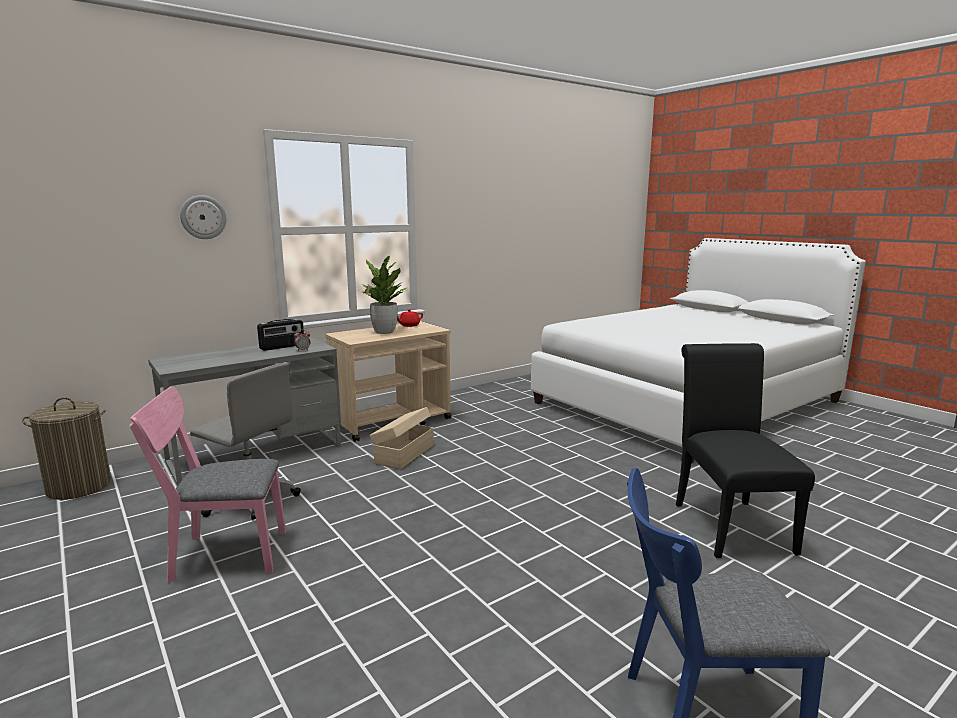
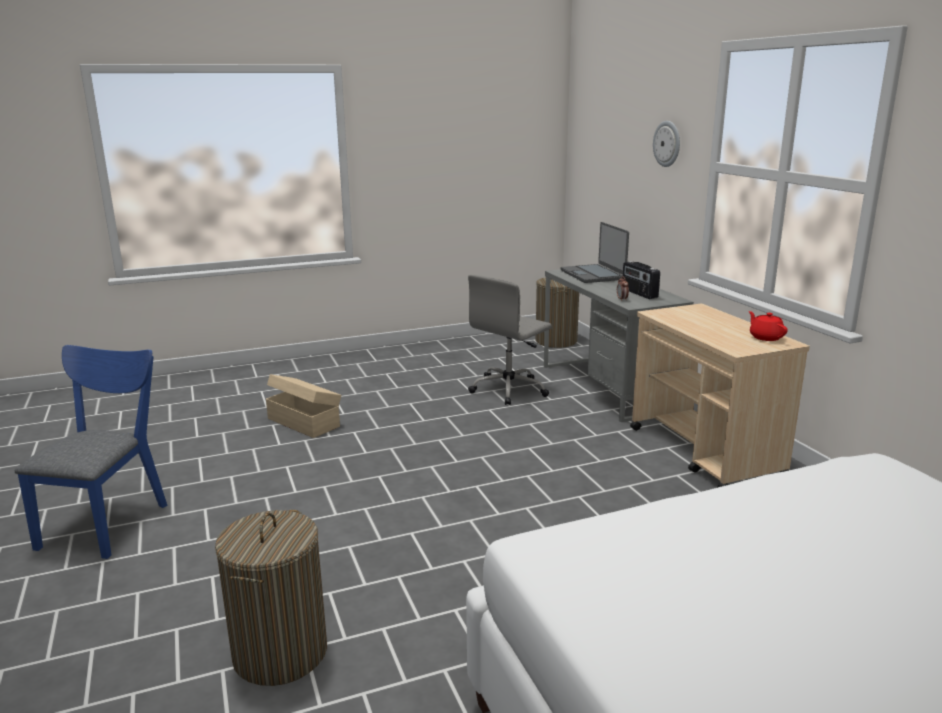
camera: 105 degrees right, 5 degrees up
pink chair [130,387,286,583] -> none
potted plant [360,256,407,334] -> none
beige storage box [369,407,434,469] -> beige storage box moved to [266,374,341,438]
black chair [676,343,815,558] -> laundry basket [215,510,327,686]
none -> laptop [561,222,629,283]

